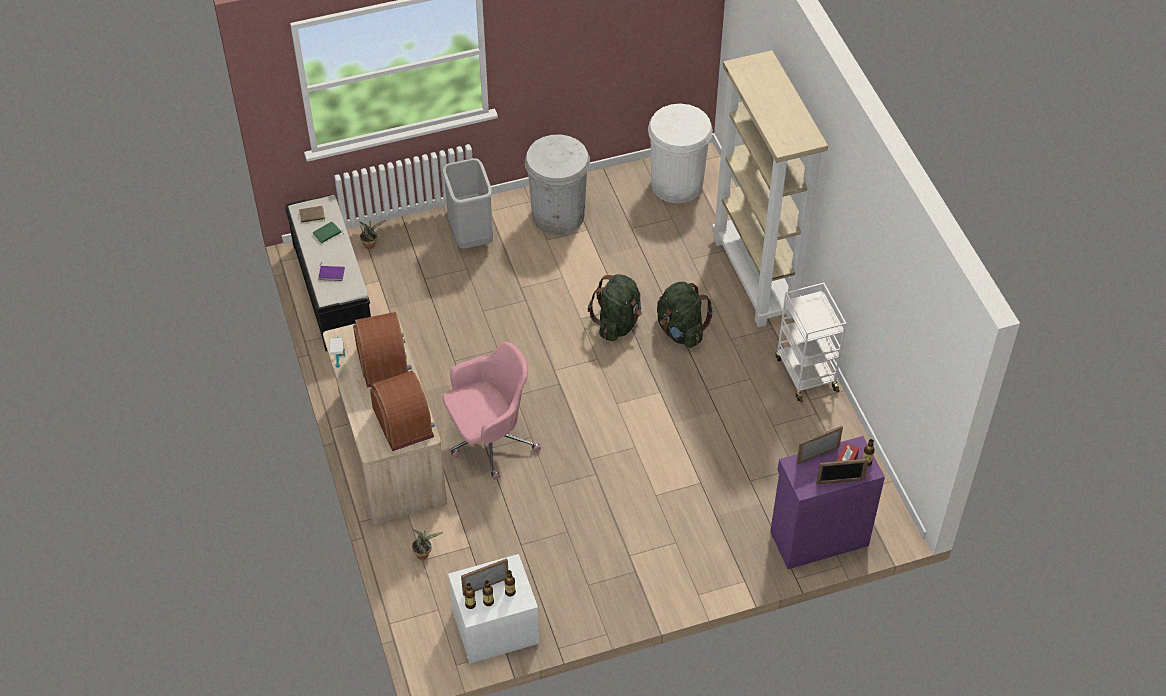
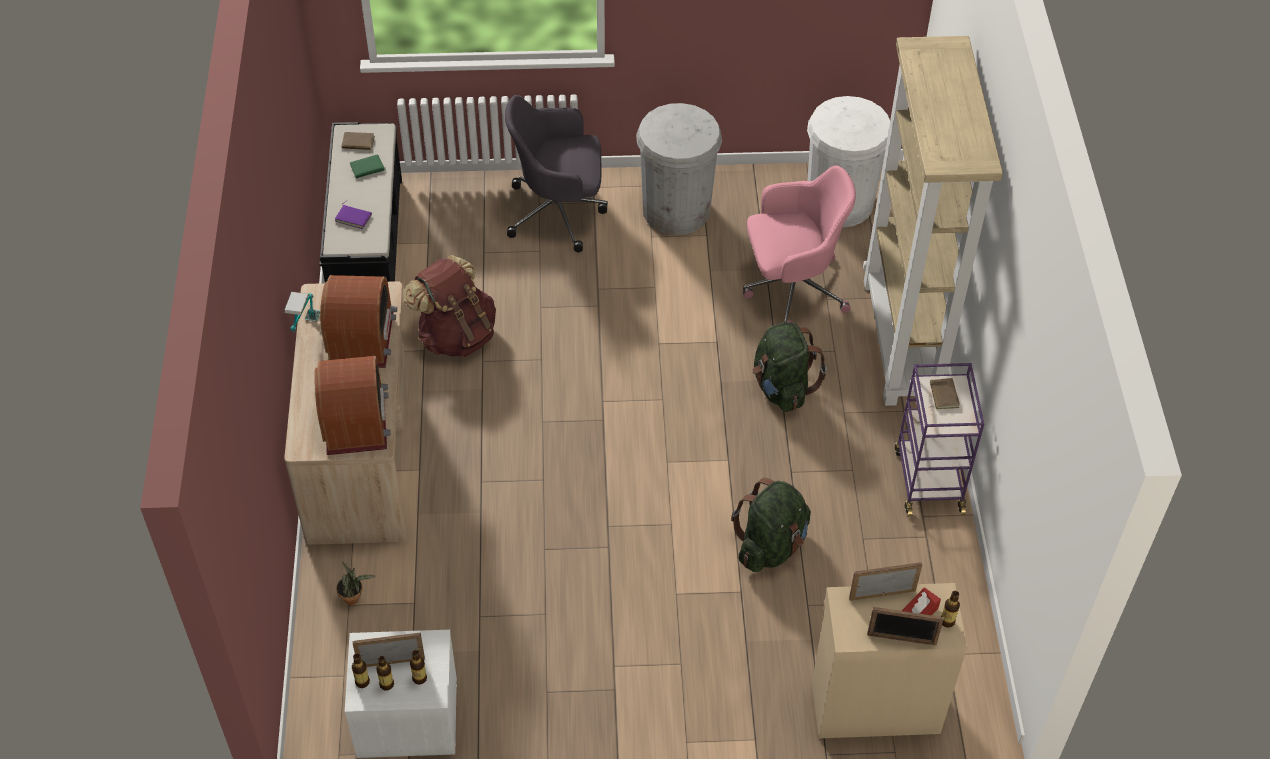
camera: 15 degrees right, 0 degrees up
potted plant [359,220,386,249] -> none
grey trash can [442,158,493,249] -> grey office chair [505,95,608,252]
pink office chair [443,342,541,480] -> pink office chair moved to [743,165,856,323]
green backpack [588,274,642,341] -> green backpack moved to [731,478,811,572]
purple cabinet [770,436,885,569] -> beige cabinet [812,583,967,738]
white cart [775,283,847,402] -> purple cart [895,363,984,516]
none -> brown backpack [403,255,496,357]
none -> brown book [930,378,960,409]

